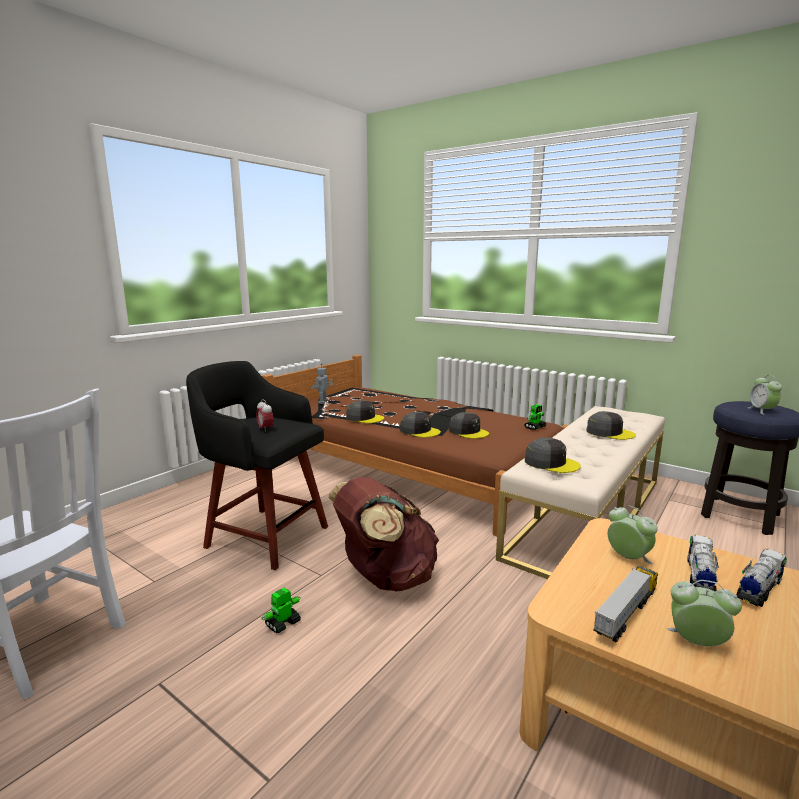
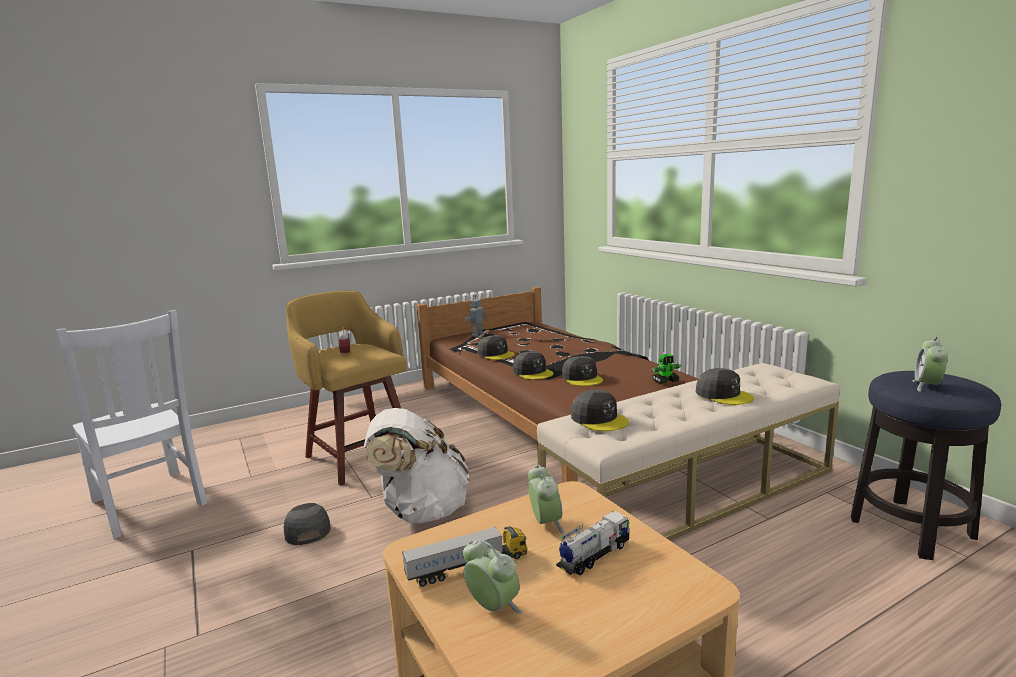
camera: 25 degrees right, 0 degrees up
black stool [186,361,328,570] -> yellow stool [286,290,407,486]
toy robot [261,588,301,633] -> grey cap [283,503,331,545]
brown backpack [328,477,439,592] -> white backpack [364,408,469,524]
toy truck [737,548,787,607] -> none

